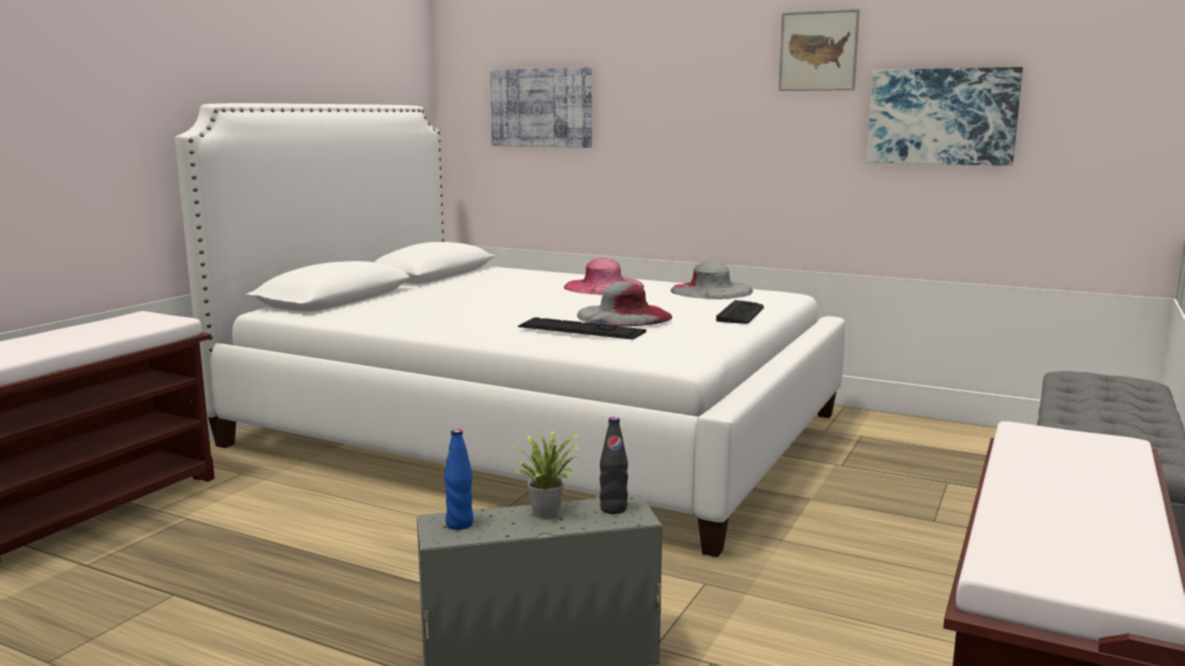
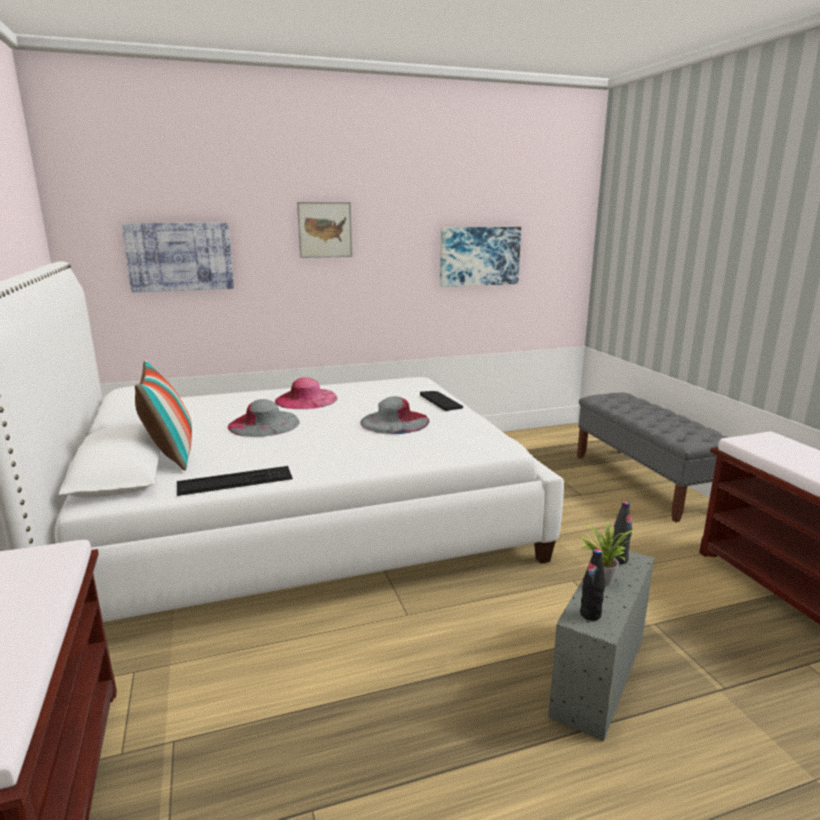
camera: 45 degrees left, 5 degrees up
blue bottle [444,429,473,530] -> black bottle [580,549,605,621]
keyboard [518,317,646,340] -> keyboard moved to [177,466,293,496]
grey hat [670,261,753,299] -> grey hat moved to [228,399,299,437]
picture [778,9,860,91] -> picture moved to [297,202,352,258]
none -> pillow [135,360,192,471]

